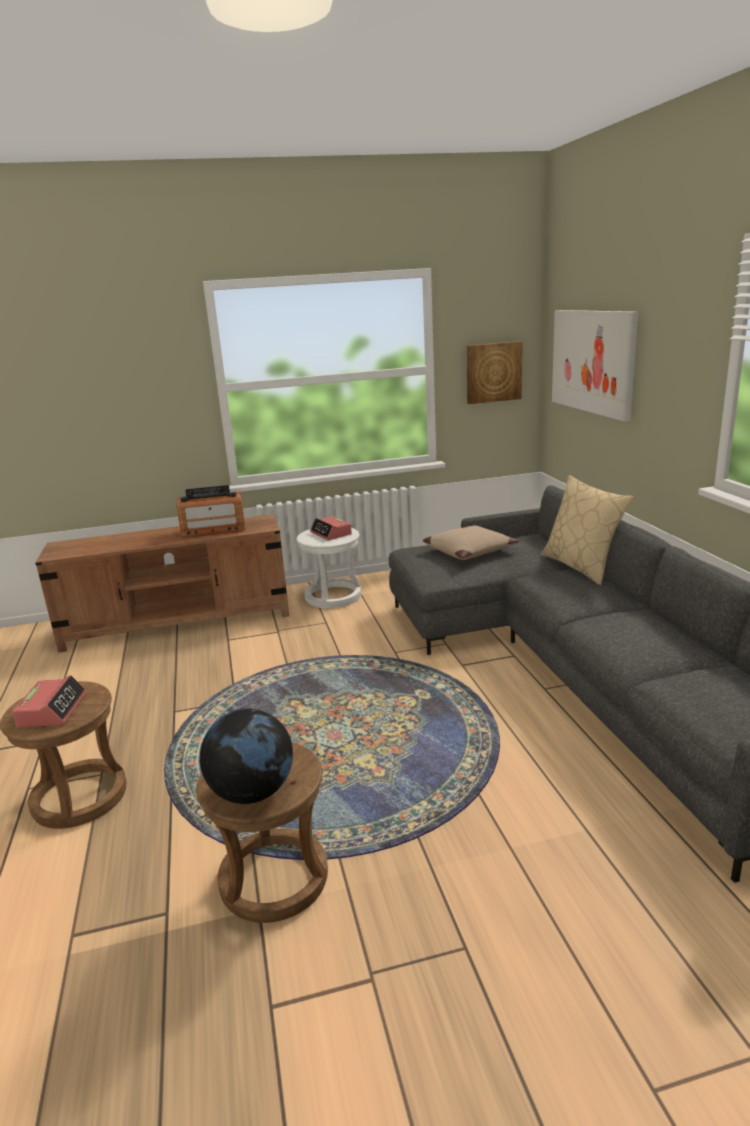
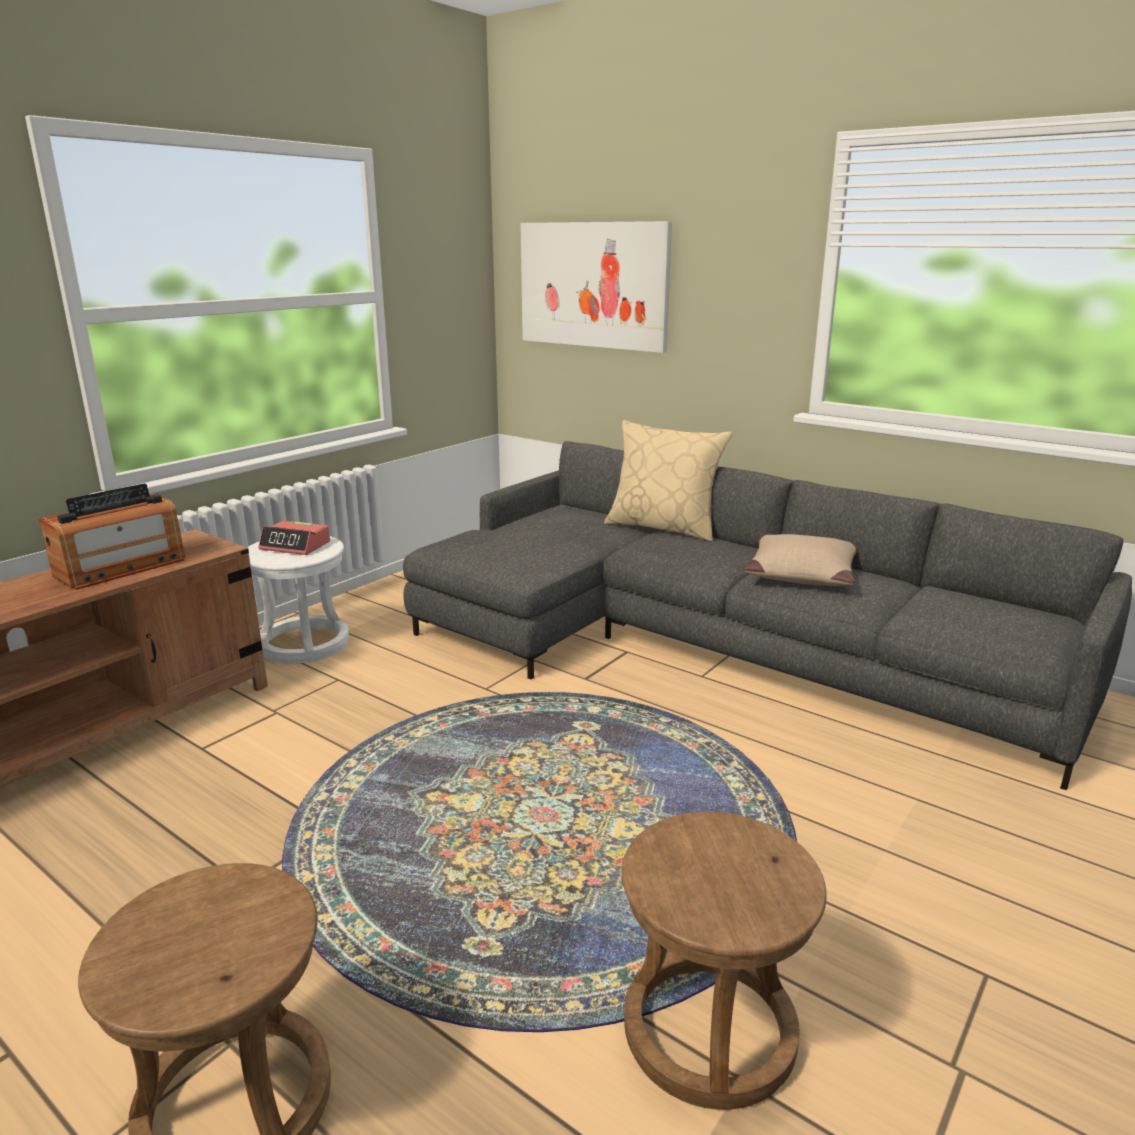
camera: 40 degrees left, 0 degrees up
alarm clock [12,675,87,727] -> none
globe [200,709,293,804] -> none
beige pillow [423,525,519,560] -> beige pillow moved to [743,534,858,586]
picture [467,341,522,404] -> none

